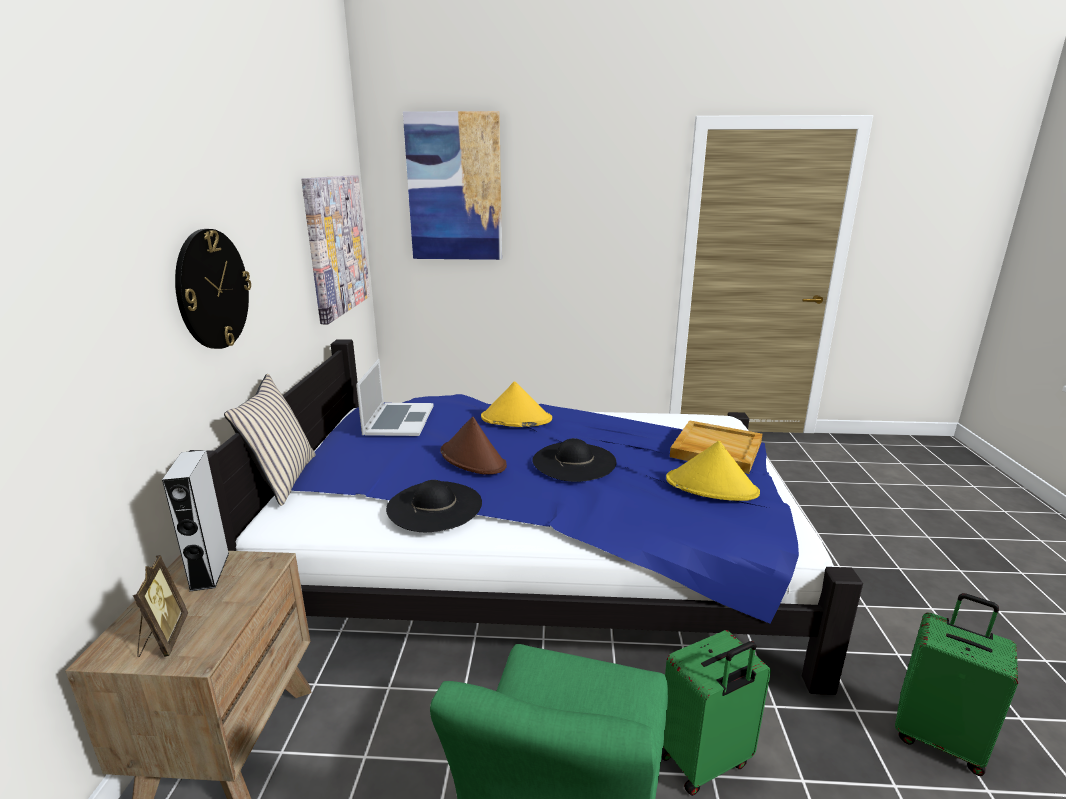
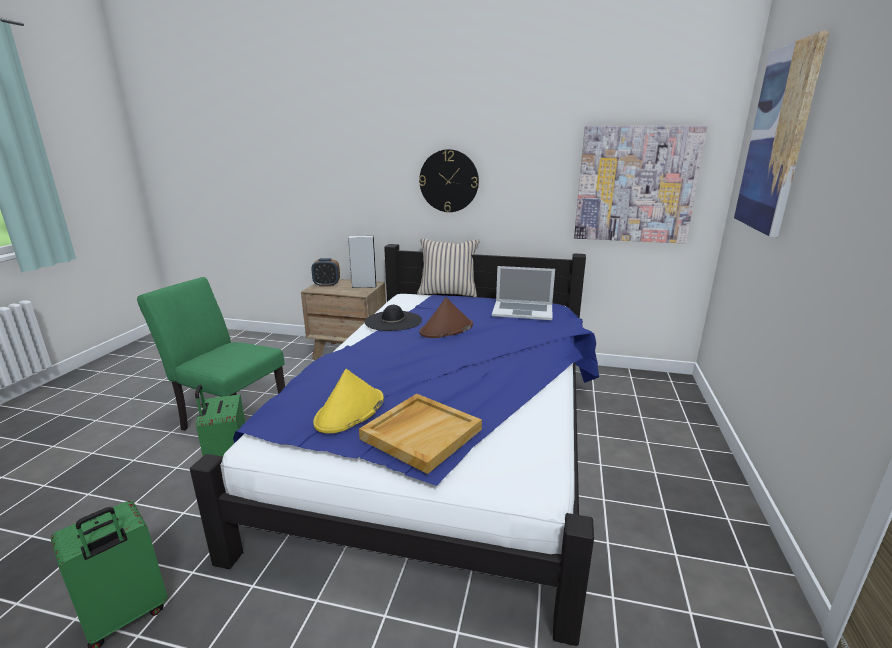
camera: 100 degrees right, 0 degrees up
picture frame [133,555,188,657] -> alarm clock [311,258,340,287]
yellow hat [481,381,552,427] -> none
black hat [532,438,616,482] -> none

